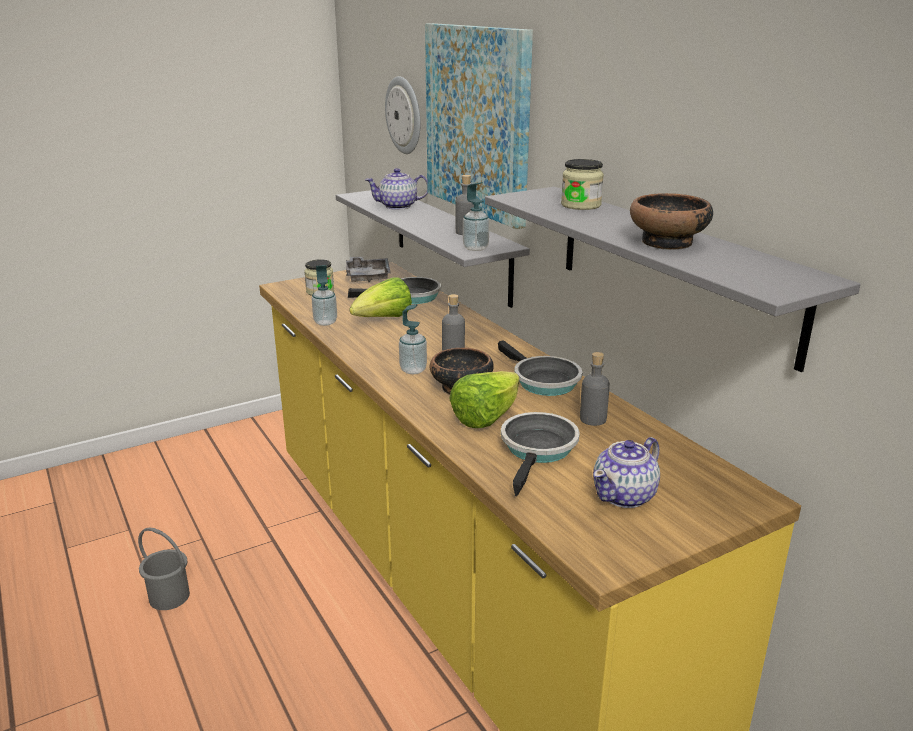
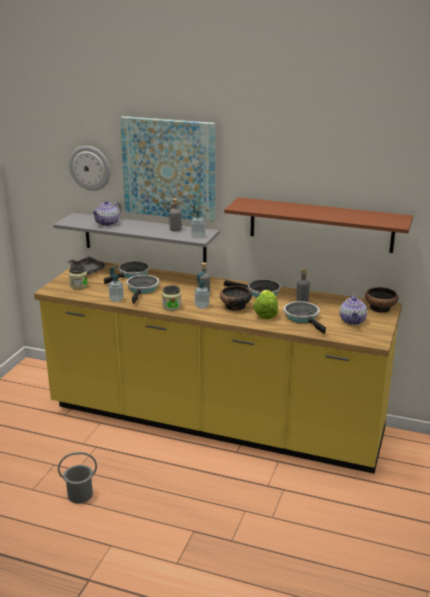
camera: 40 degrees left, 0 degrees up
lettuce [349,277,412,317] -> frying pan [126,275,159,304]
grey shelf [485,187,861,372] -> brown shelf [224,197,413,253]
jar [561,159,604,210] -> jar moved to [162,285,181,311]
bowl [630,193,713,250] -> bowl moved to [365,287,398,313]

